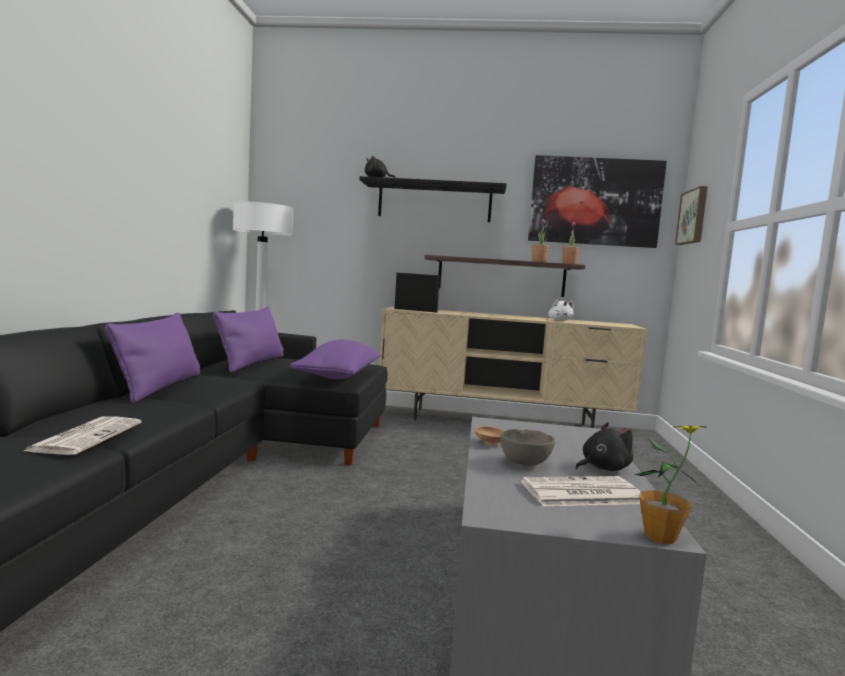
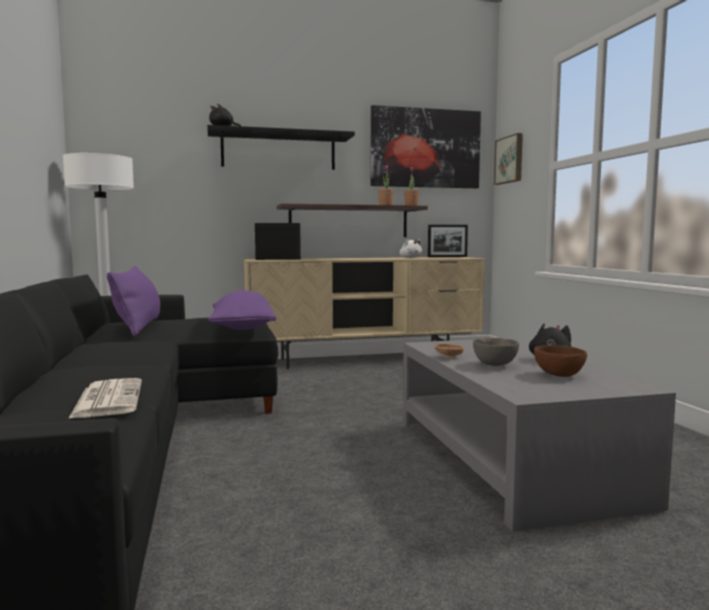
camera: 20 degrees left, 0 degrees up
purple pillow [105,313,200,403] -> none
newspaper [521,476,641,506] -> brown bowl [534,345,587,377]
potted plant [634,426,708,544] -> none
none -> picture frame [428,225,468,257]

